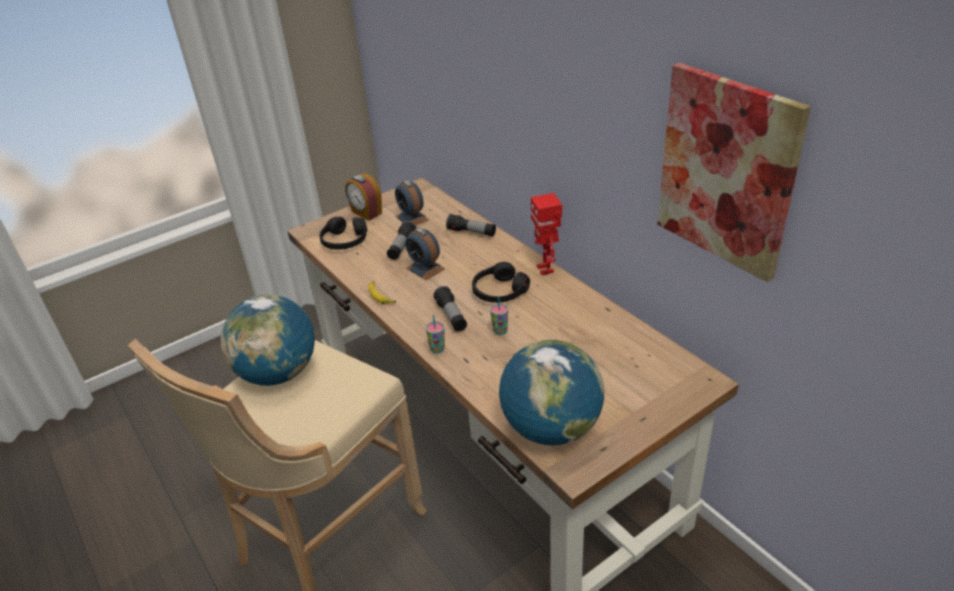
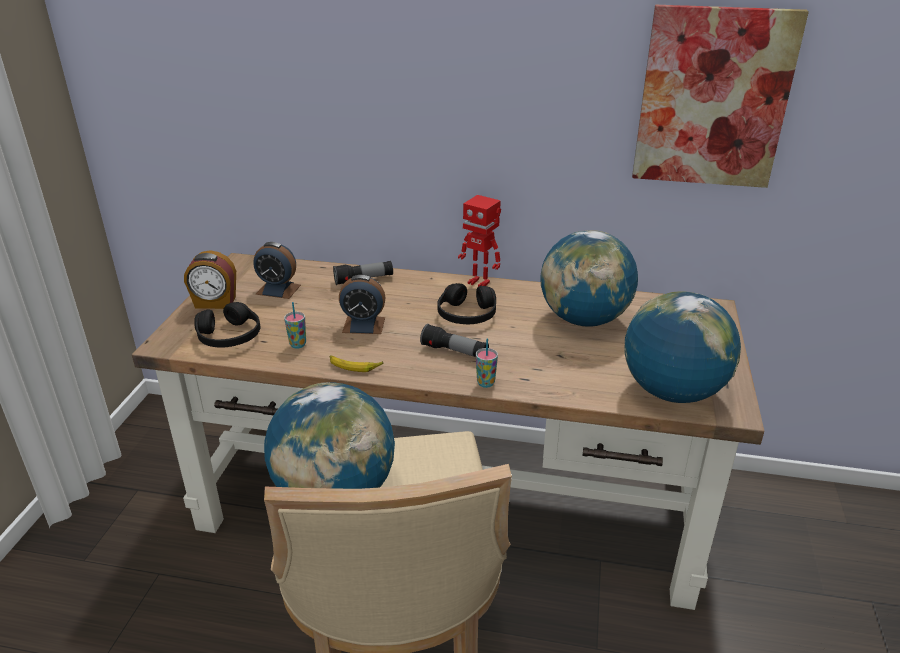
camera: 45 degrees left, 5 degrees down
flashlight [387,221,417,260] -> none
cup [490,296,508,335] -> cup moved to [284,302,306,349]
none -> globe [540,230,638,327]

